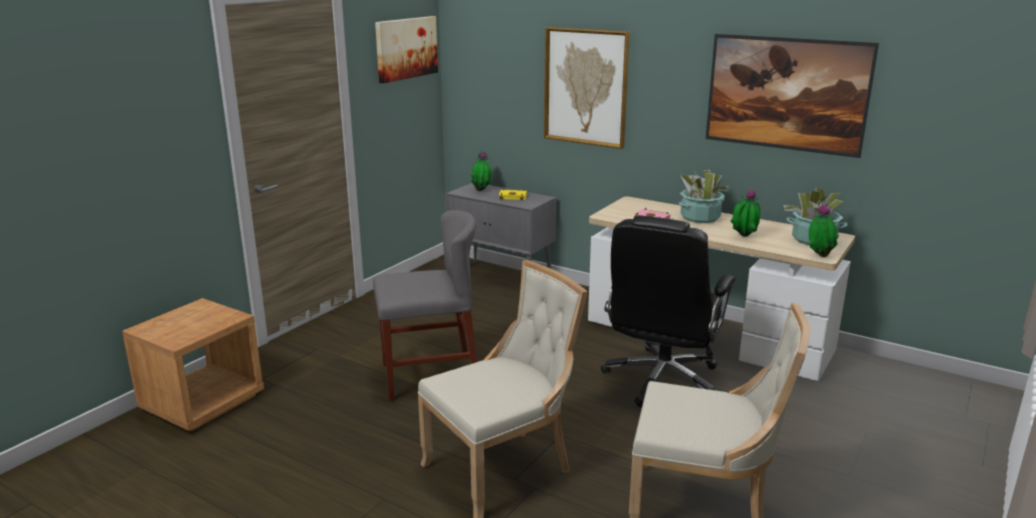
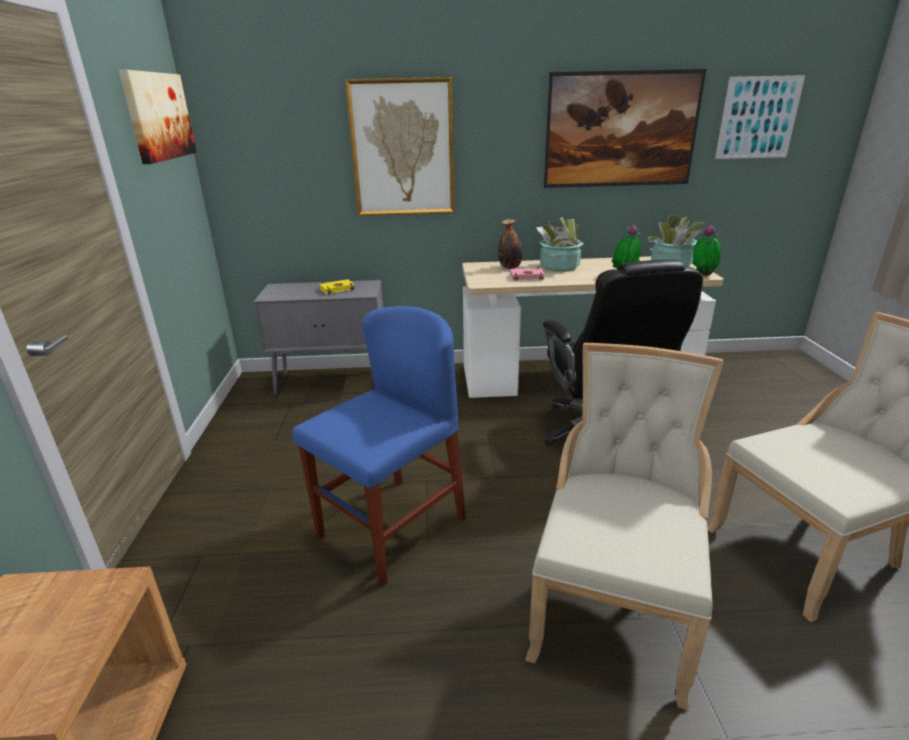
camera: 35 degrees left, 5 degrees up
grey chair [373,210,477,401] -> blue chair [292,306,466,586]
potted plant [471,151,491,191] -> none
none -> bottle [498,219,522,269]
none -> picture [715,75,805,159]

